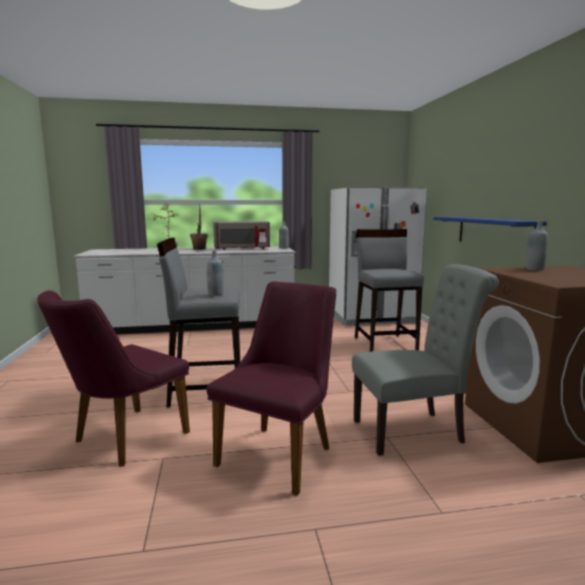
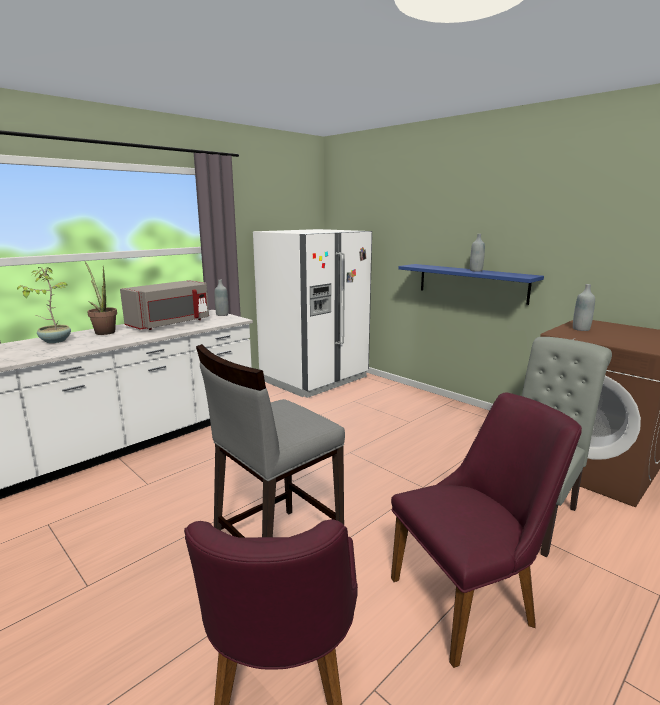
camera: 35 degrees left, 5 degrees up
purple chair [206,281,336,496] -> purple chair turned 75 degrees clockwise [391,392,582,668]
grey bottle [207,251,224,296] -> grey bottle moved to [470,234,485,271]
grey stool [355,229,424,352] -> none

